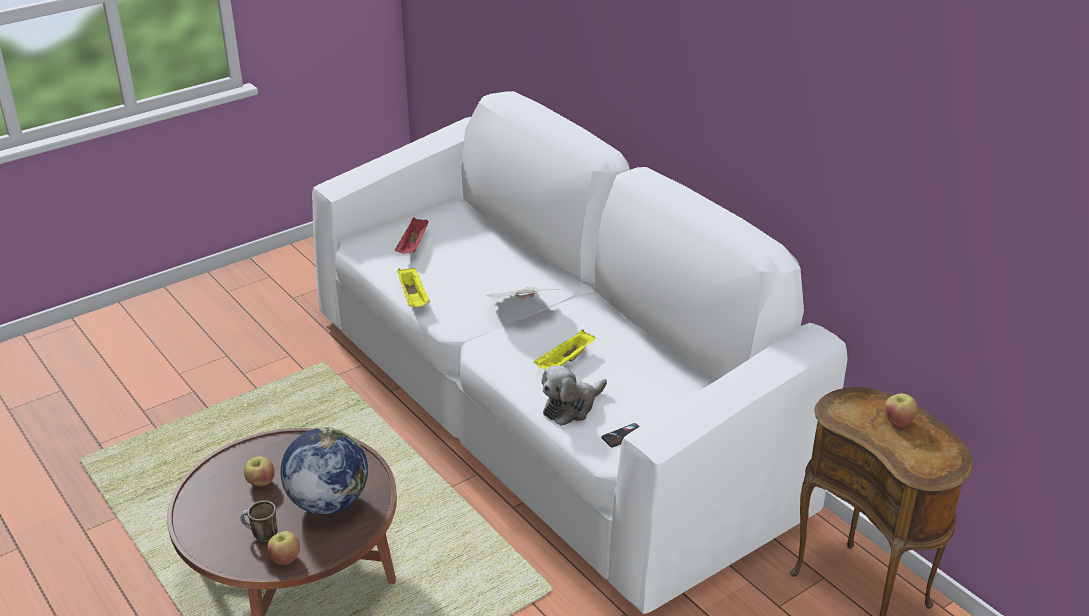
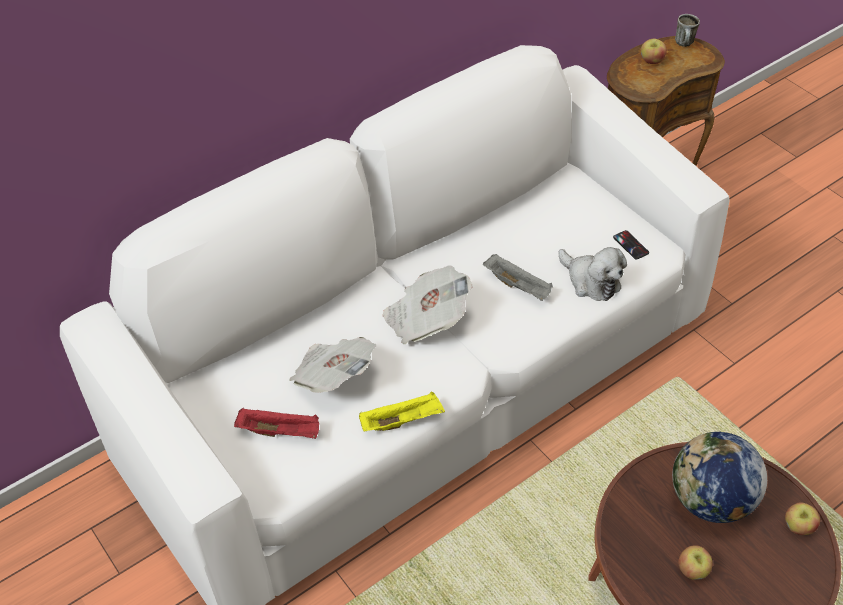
camera: 90 degrees left, 15 degrees up
mug [240,500,278,542] -> mug moved to [675,14,700,47]
yellow tray [533,330,596,369] -> grey tray [483,254,553,301]
none -> newspaper [289,337,376,393]

